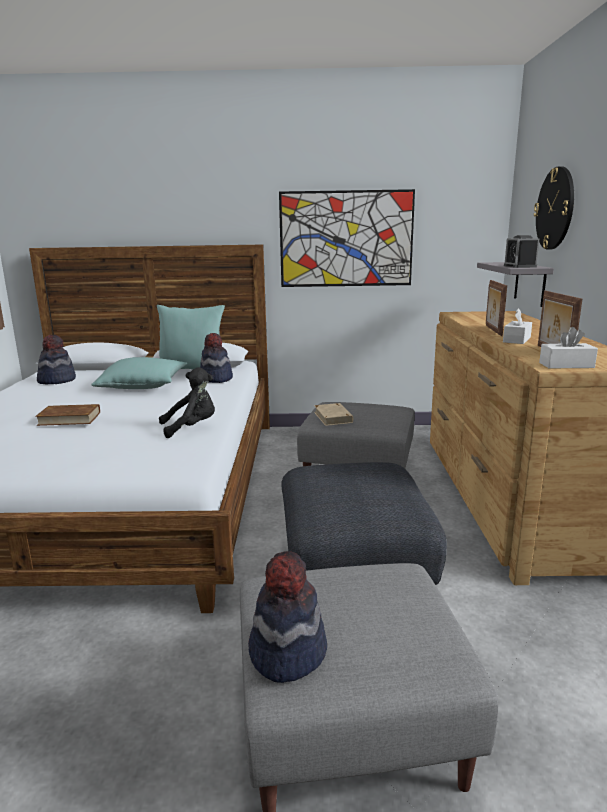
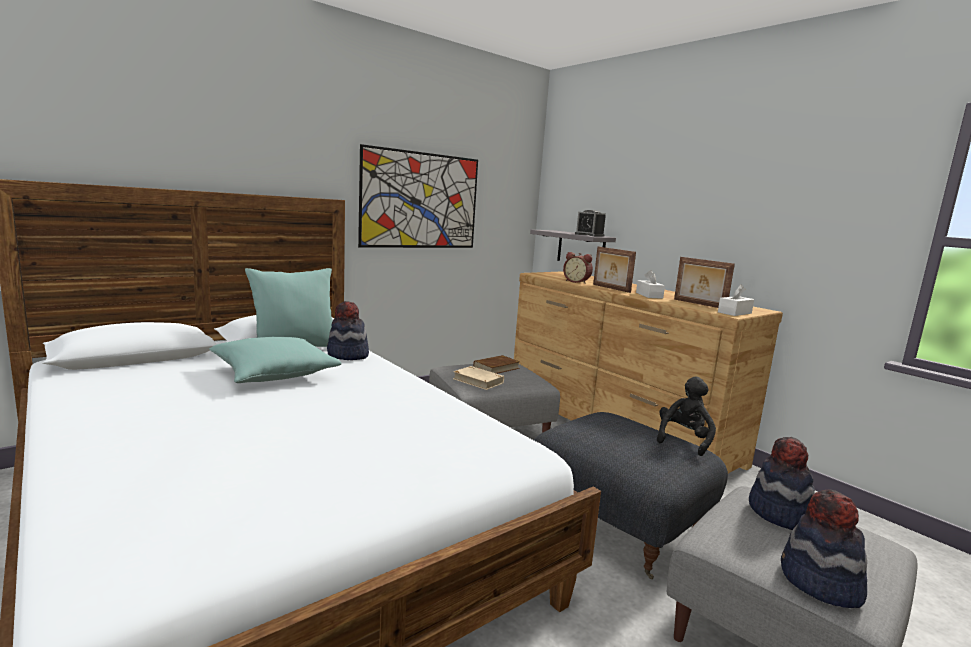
camera: 40 degrees left, 5 degrees down
brown book [35,404,100,426] -> brown book moved to [473,355,520,374]
hat [37,335,76,384] -> hat moved to [749,437,815,530]
black plush toy [159,367,215,438] -> black plush toy moved to [657,376,716,456]
wall clock [534,166,574,249] -> none
none -> alarm clock [563,252,593,284]

